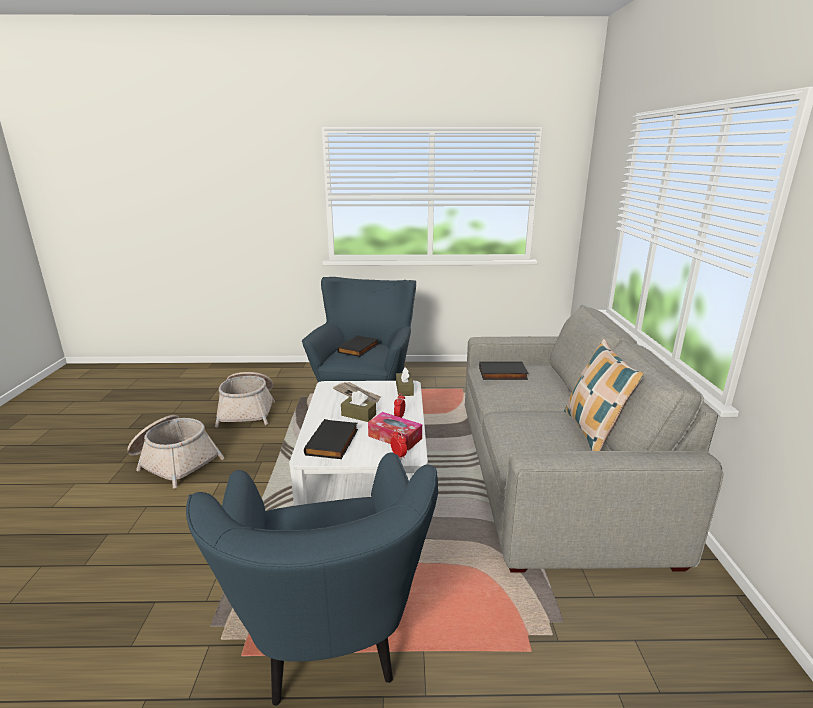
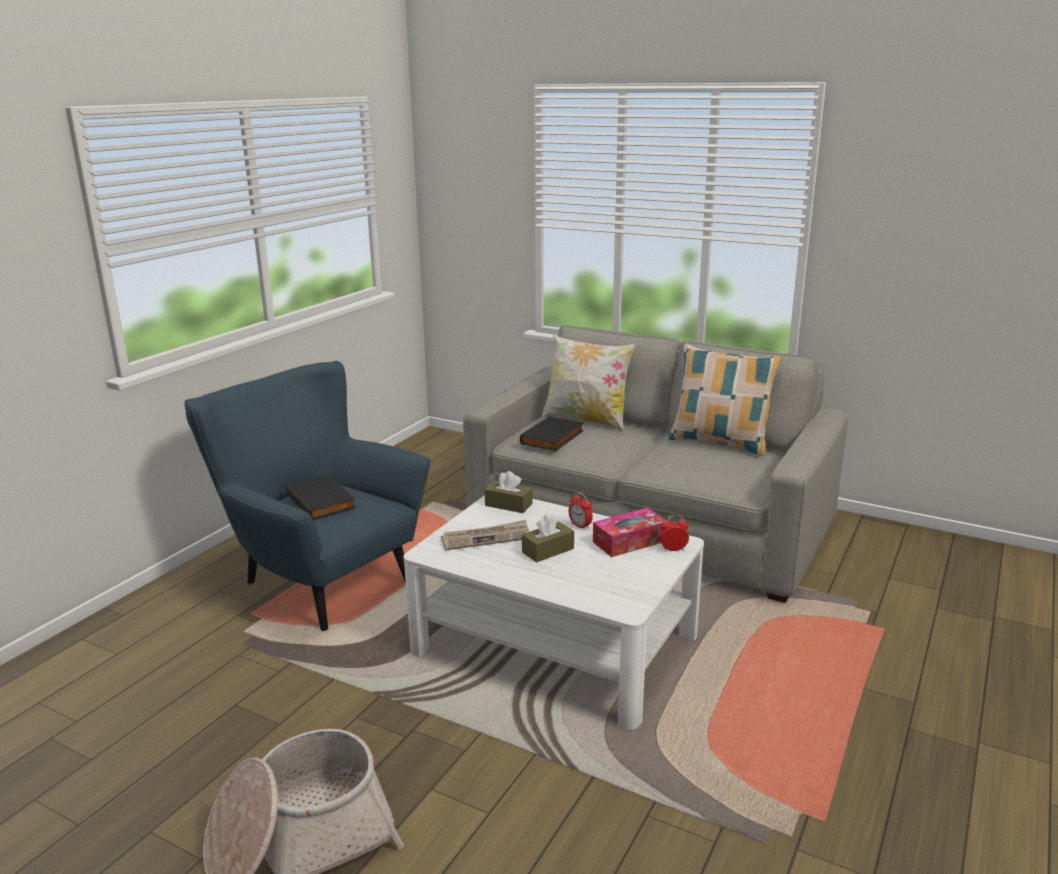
camera: 60 degrees left, 0 degrees up
blue armchair [186,452,438,706] -> none
basket [215,372,275,428] -> none
black book [304,419,358,459] -> none
none -> pillow [541,335,636,432]

